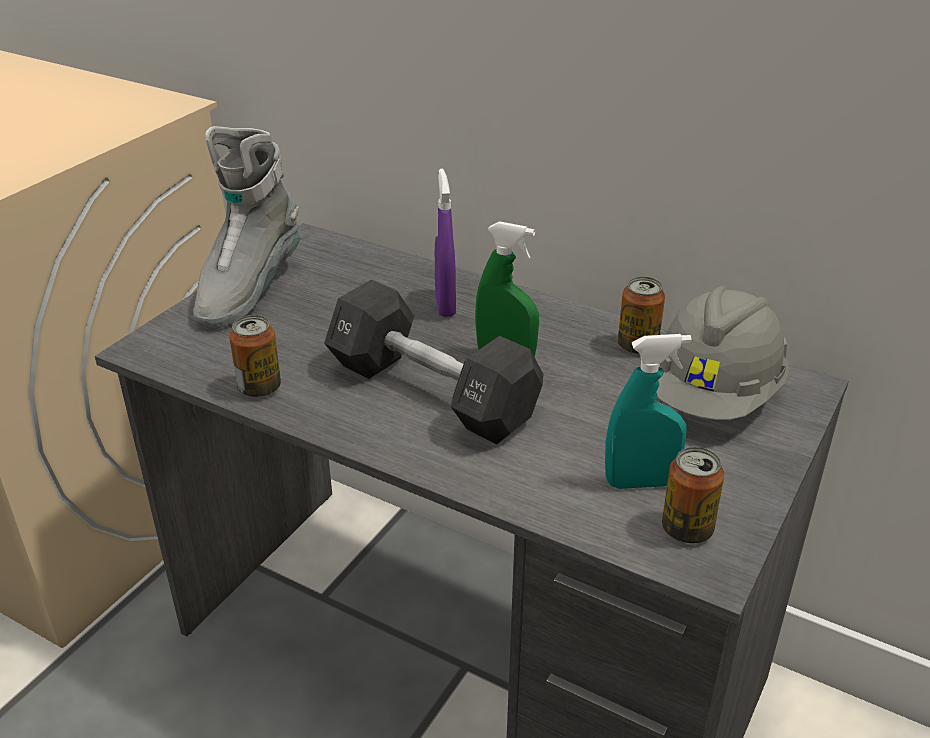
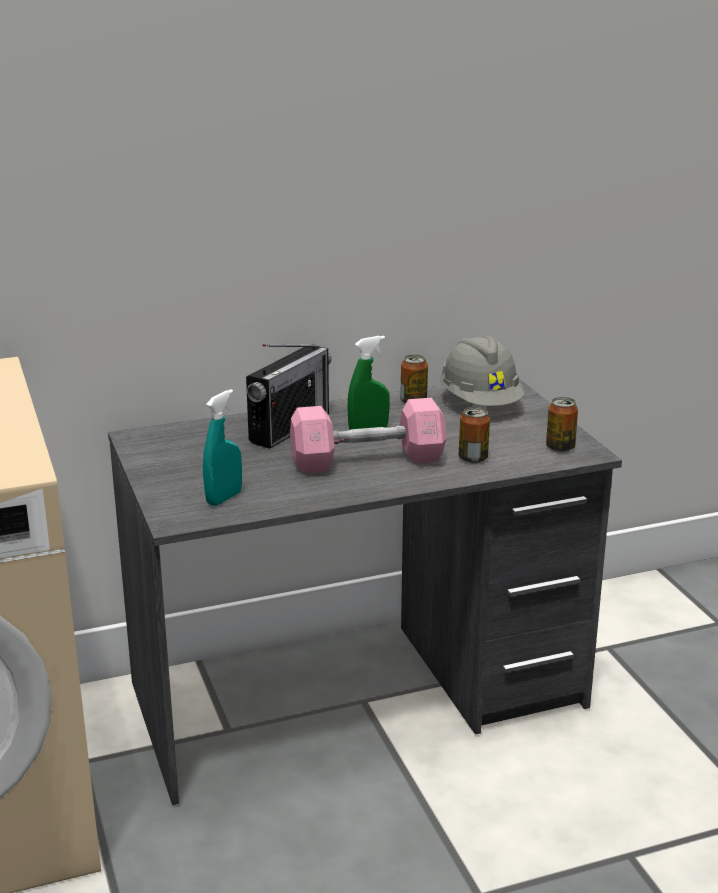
camera: 50 degrees left, 10 degrees down
grey boot [193,126,301,329] -> none
can [229,315,281,397] -> can moved to [459,407,490,463]
black dumbbell [324,279,543,445] -> pink dumbbell [290,398,447,473]
purple spray bottle [435,169,456,317] -> radio [246,344,332,449]
turquoise spray bottle [605,334,692,489] -> turquoise spray bottle moved to [203,389,242,506]

